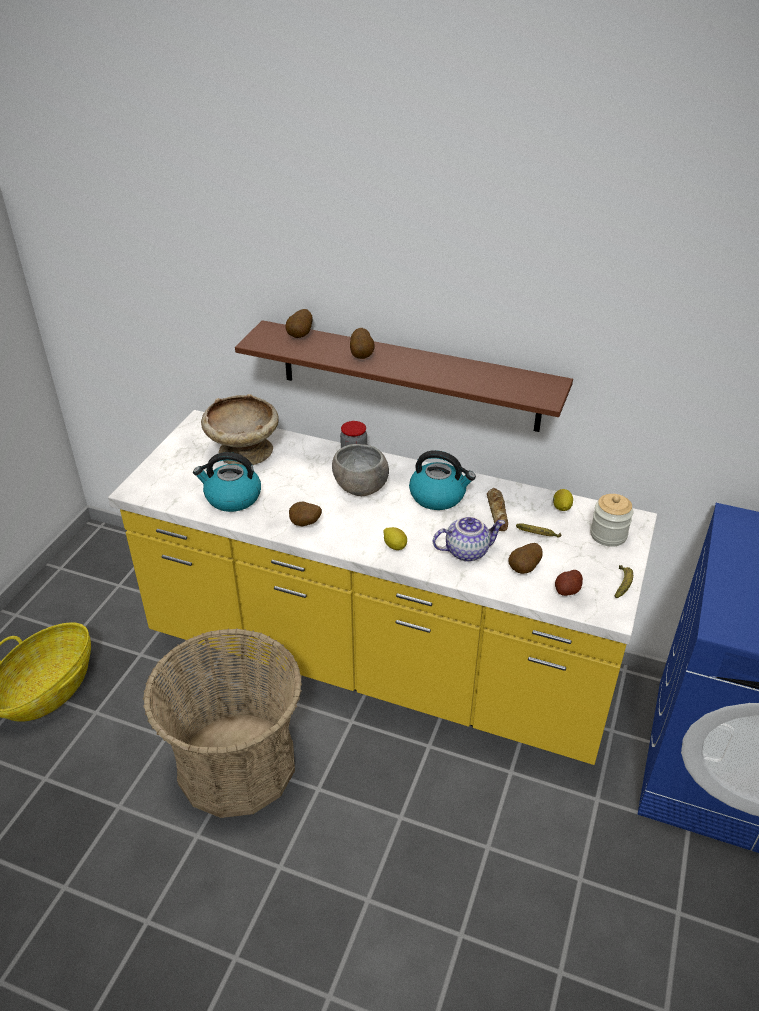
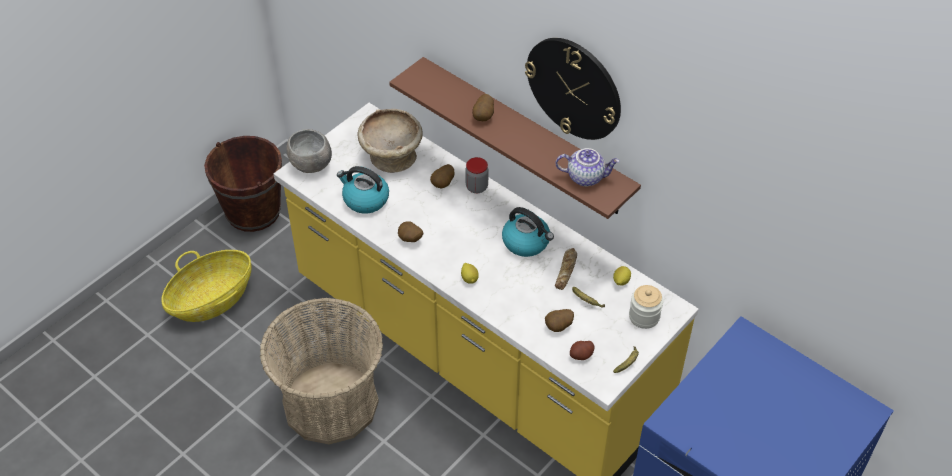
camera: 20 degrees right, 10 degrees up
potato [285,309,313,338] -> potato moved to [430,164,455,188]
grey bowl [332,444,389,496] -> grey bowl moved to [286,129,332,173]
teapot [433,516,505,562] -> teapot moved to [555,148,620,186]
none -> brown bucket [204,136,282,232]
none -> wall clock [525,38,621,140]

